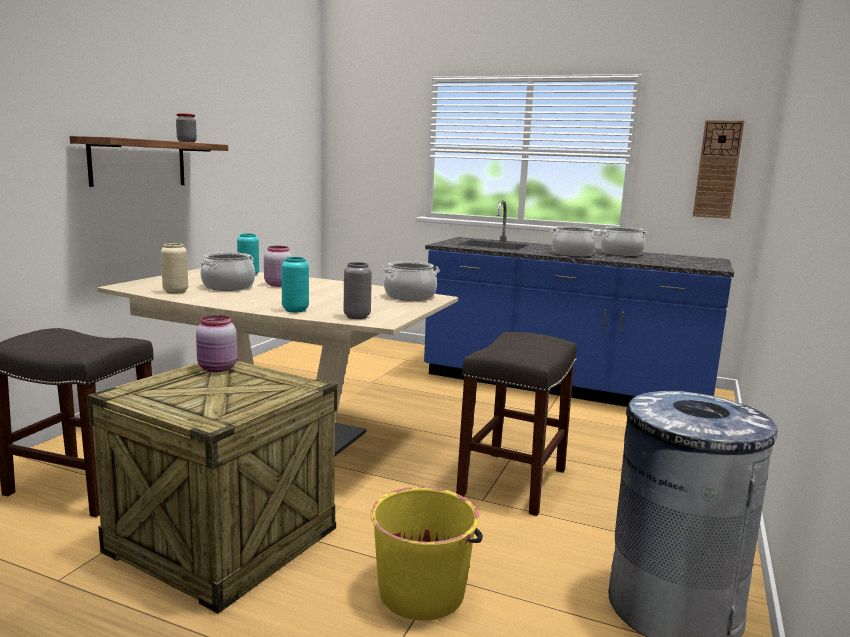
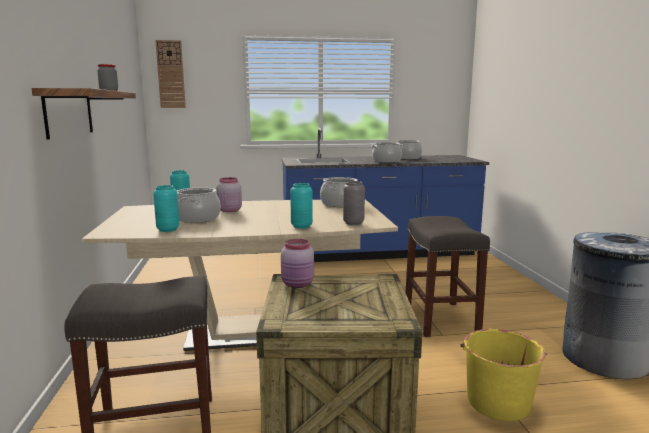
camera: 30 degrees left, 0 degrees up
beige vase [161,243,188,294] -> turquoise vase [153,185,179,232]
wall clock [693,120,745,219] -> wall clock moved to [155,40,186,108]

